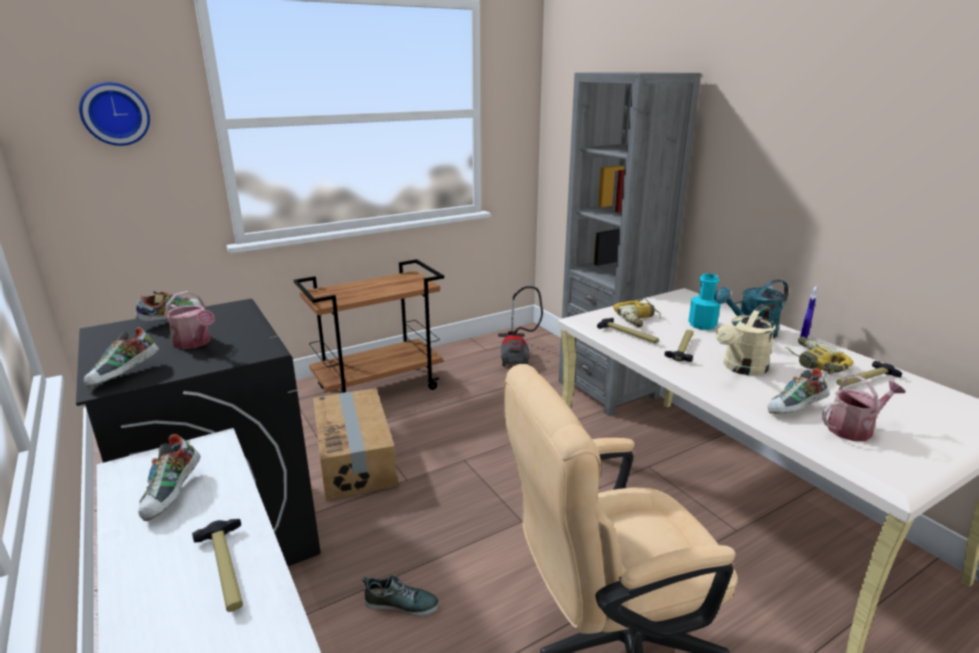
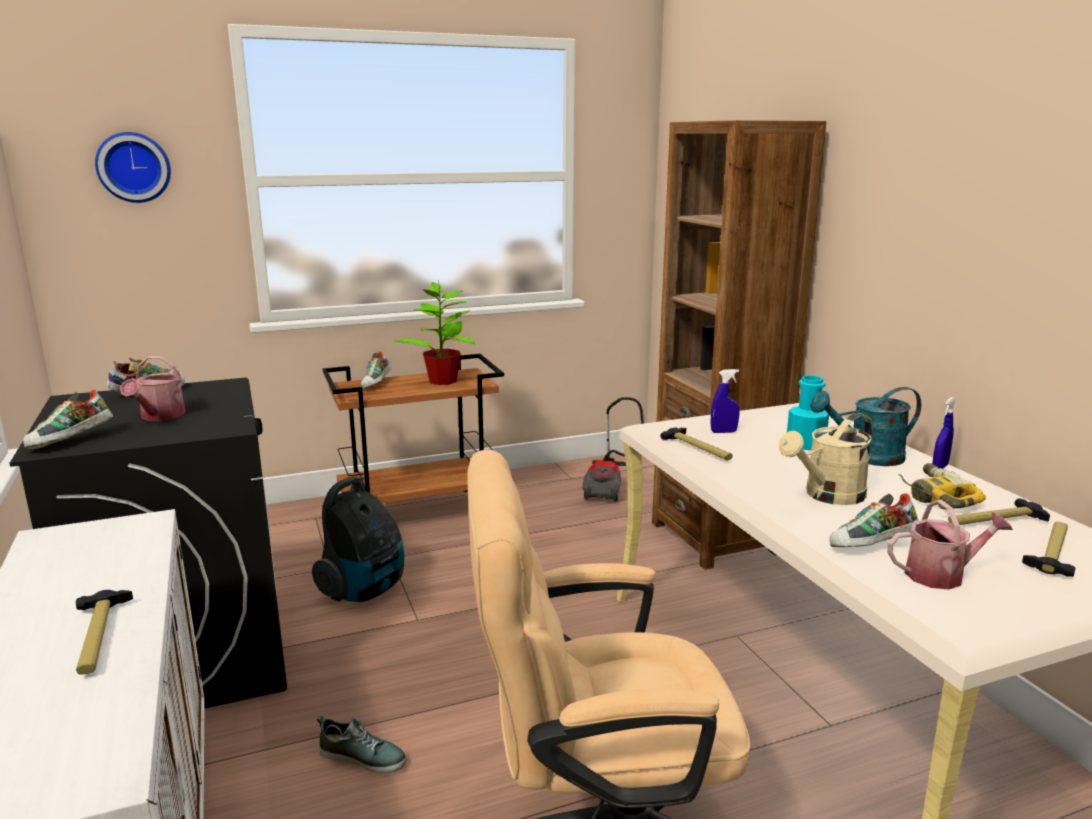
camera: 10 degrees right, 5 degrees down
shoe [138,434,201,521] -> shoe moved to [361,351,392,389]
watering can [164,291,214,349] -> watering can turned 45 degrees clockwise [120,356,186,421]
cardboard box [313,388,397,501] -> vacuum cleaner [312,476,404,602]
grey bookcase [559,72,701,416] -> brown bookcase [652,120,826,570]
power drill [613,298,661,327] -> blue spray bottle [711,369,740,433]
hammer [664,330,693,362] -> hammer moved to [1022,522,1076,577]
none -> potted plant [395,280,475,385]

